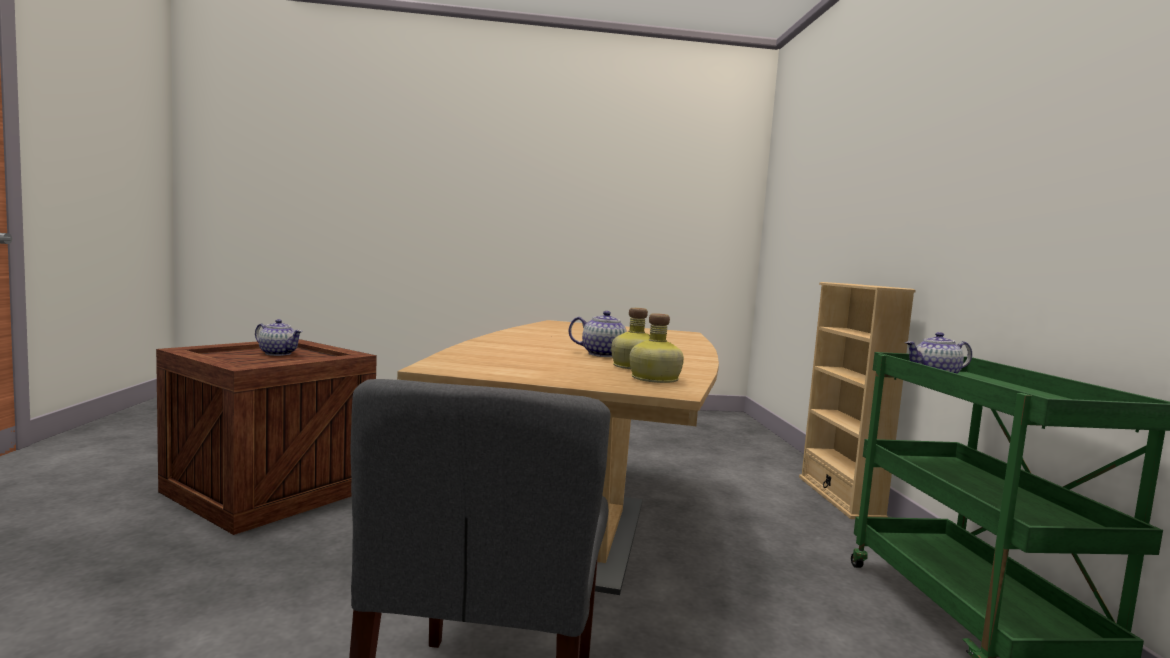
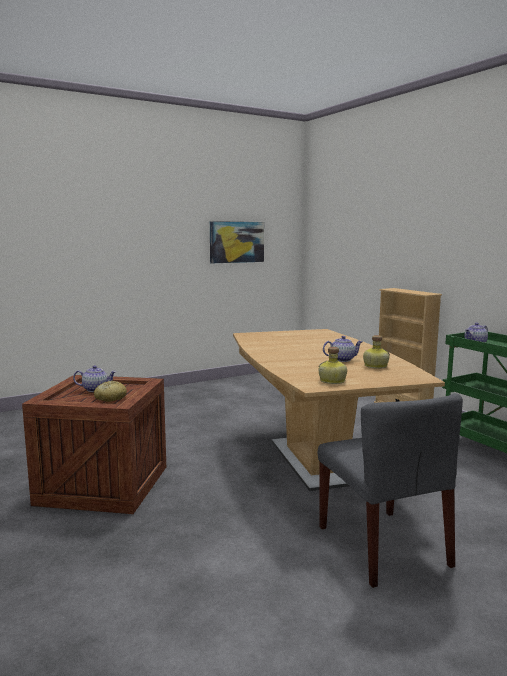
camera: 25 degrees left, 5 degrees up
bottle [629,313,684,383] -> bottle moved to [319,347,347,384]
none -> bread [94,381,127,402]
none -> picture [210,221,264,263]

